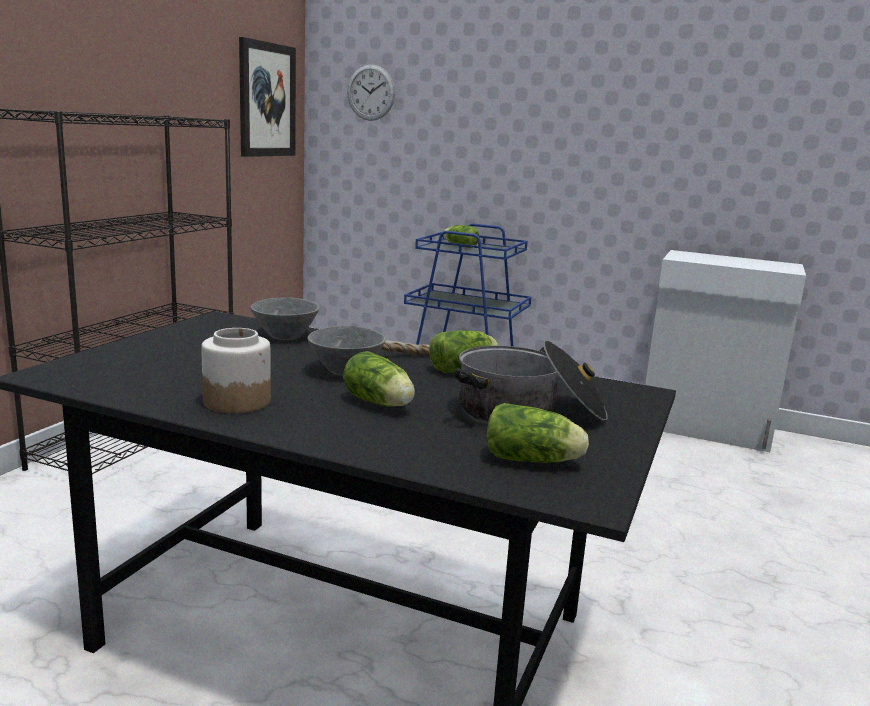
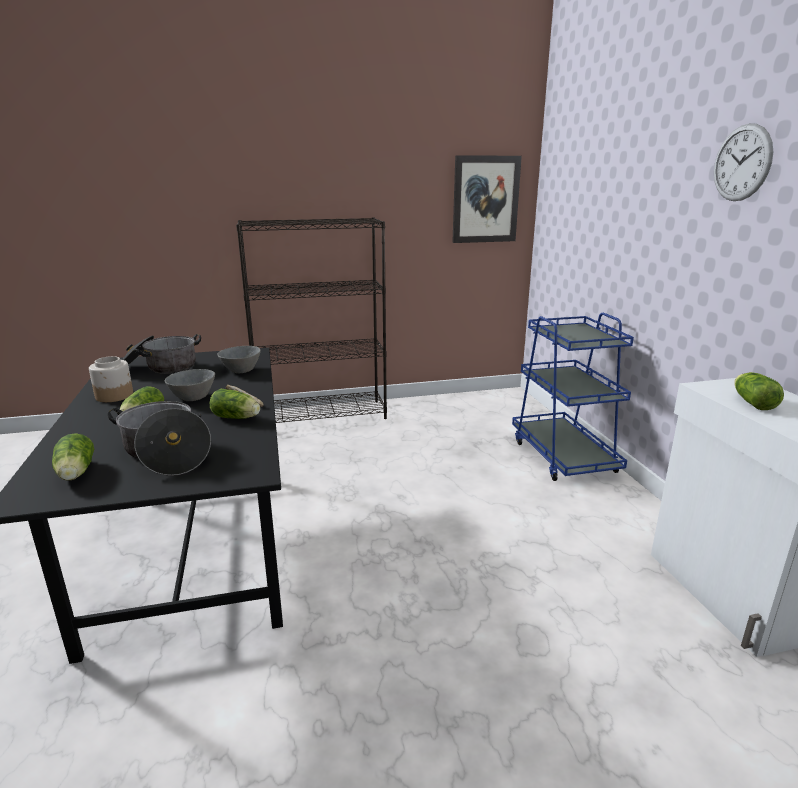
camera: 55 degrees right, 5 degrees up
wall clock [347,64,395,121] -> wall clock moved to [714,123,773,201]
lettuce [443,225,479,248] -> lettuce moved to [734,372,784,410]
none -> cooking pot [122,334,201,374]

